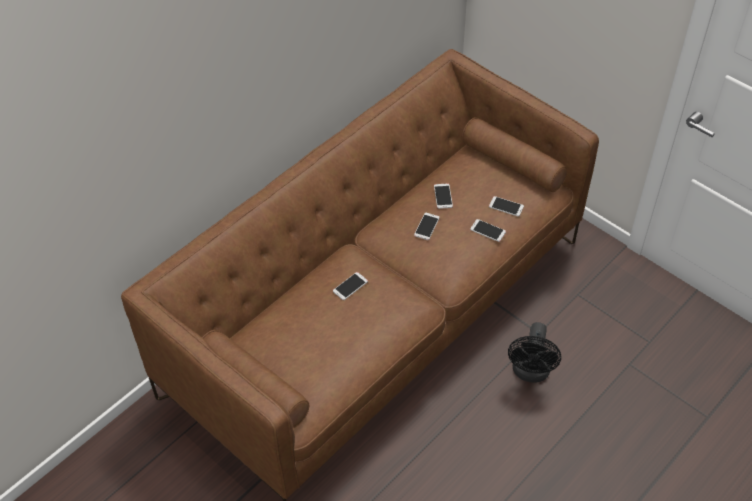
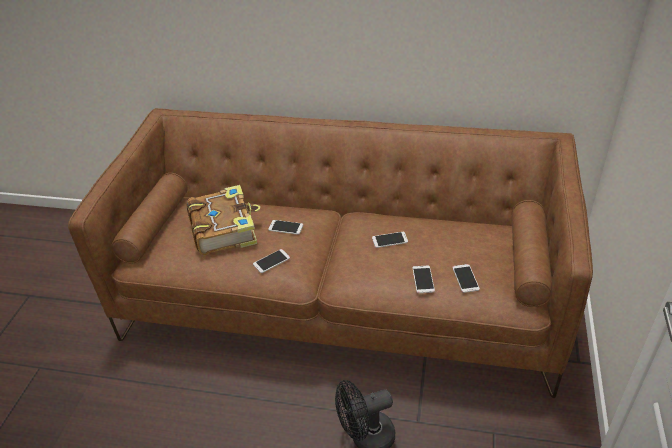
camera: 60 degrees right, 10 degrees down
phone [434,183,453,209] -> phone moved to [253,249,290,273]
none -> book [186,185,260,255]

